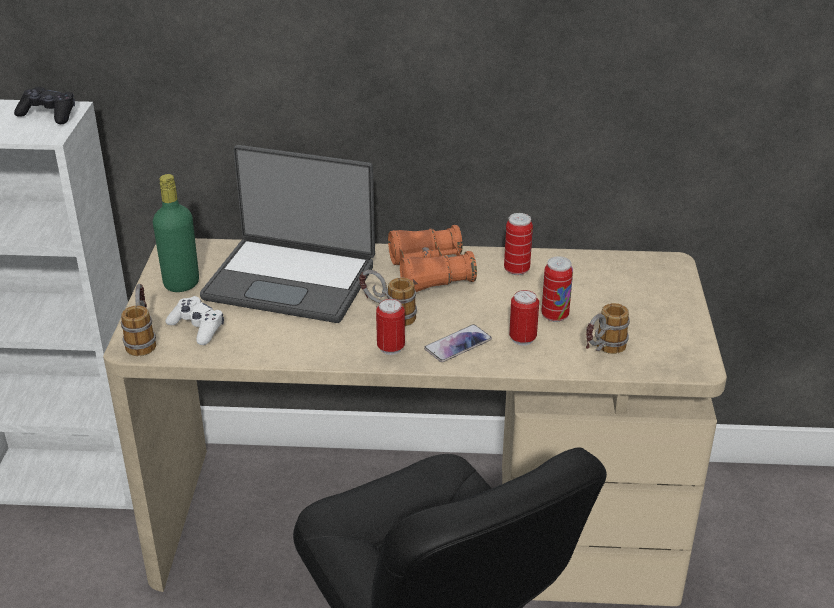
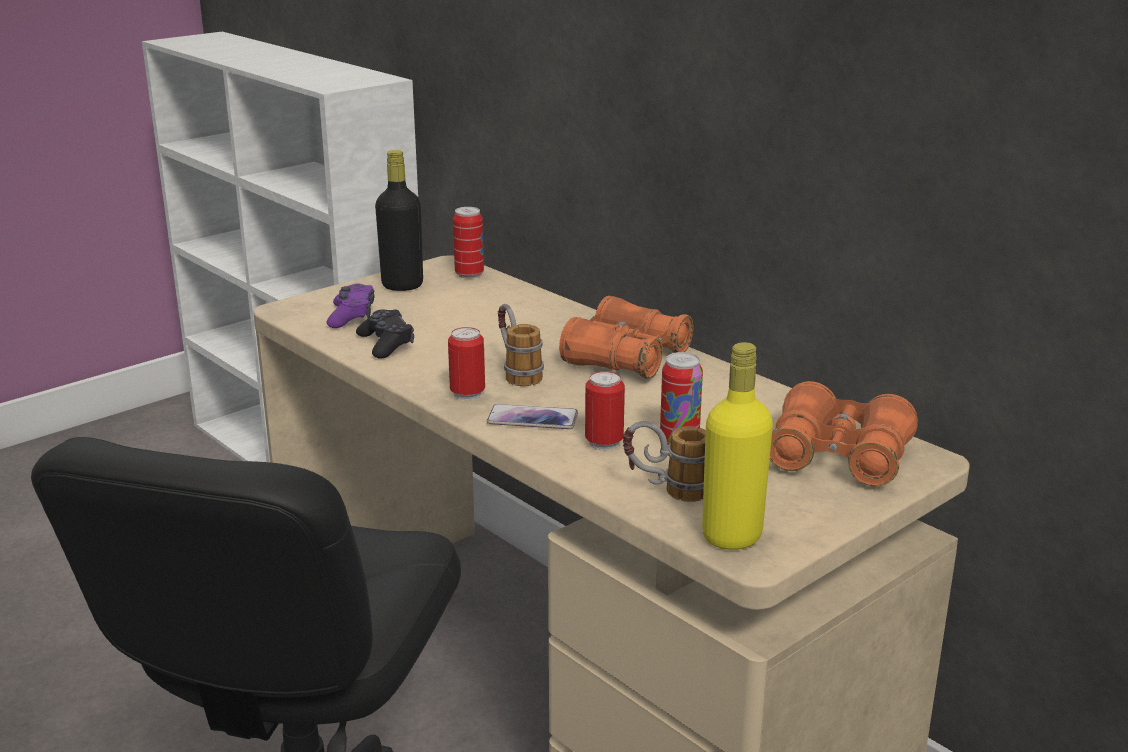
camera: 45 degrees right, 10 degrees down
black game controller [14,87,75,124] -> black game controller moved to [356,309,414,359]
mug [121,284,156,356] -> none
green bottle [153,174,199,292] -> black bottle [375,150,423,291]
white game controller [165,296,224,345] -> purple game controller [327,283,374,328]
laptop [200,145,375,323] -> none
can [504,213,533,275] -> can moved to [453,207,484,278]
none -> yellow bottle [702,342,773,550]
none -> orange binoculars [770,381,918,487]

